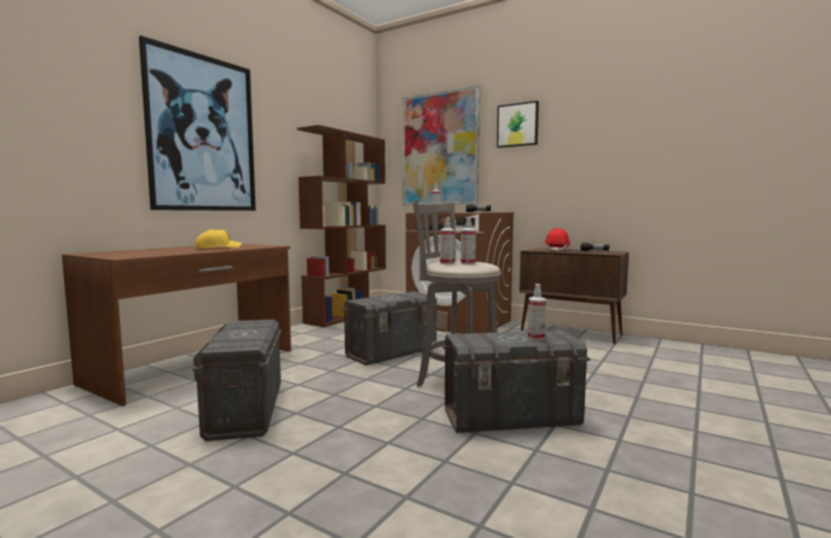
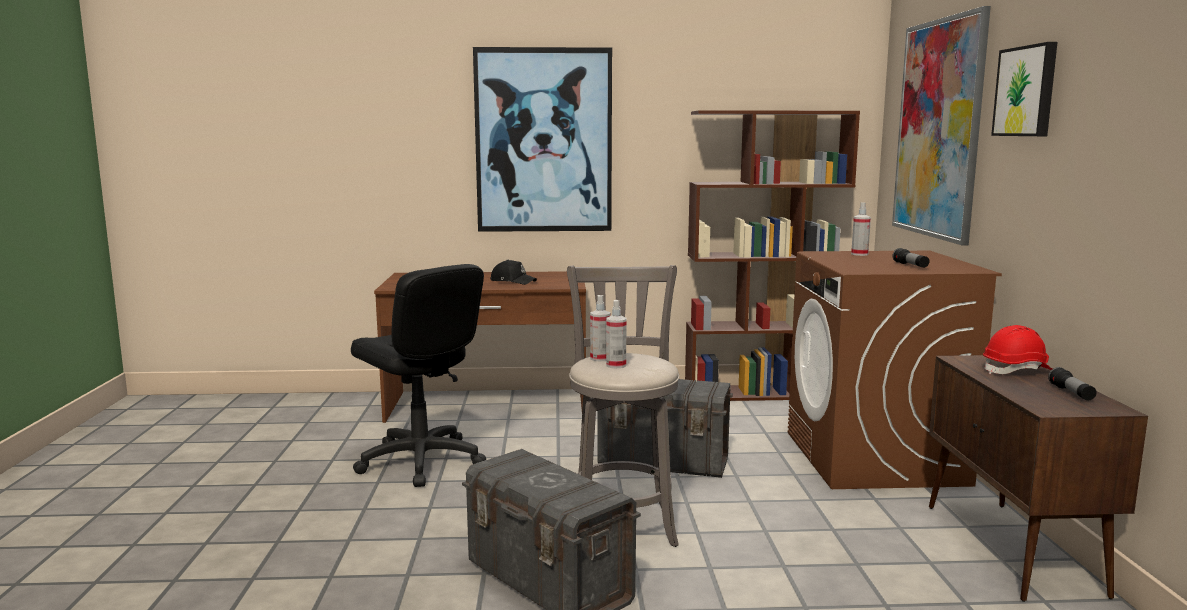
camera: 55 degrees right, 5 degrees up
grey storage box [193,319,281,441] -> black office chair [351,264,486,487]
yellow cap [195,229,242,249] -> black cap [490,260,537,285]
spray bottle [528,284,546,340] -> none

